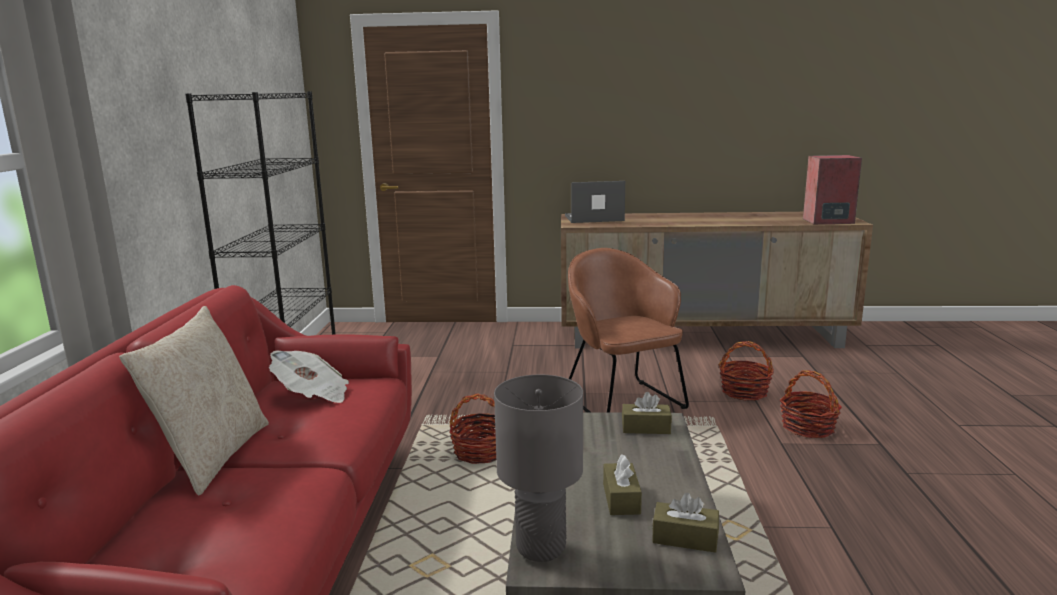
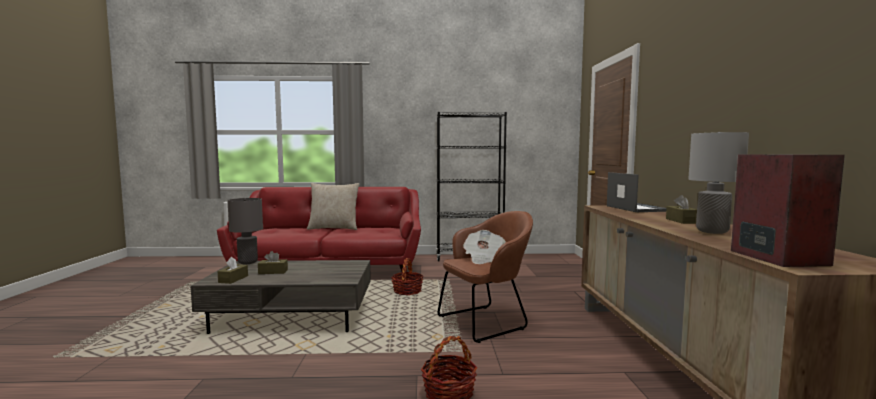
camera: 85 degrees right, 10 degrees down
newspaper [269,350,349,403] -> newspaper moved to [463,230,506,264]
brown tissue box [622,392,672,434] -> brown tissue box moved to [666,195,697,224]
basket [718,341,774,401] -> none
none -> grey table lamp [688,132,749,234]

